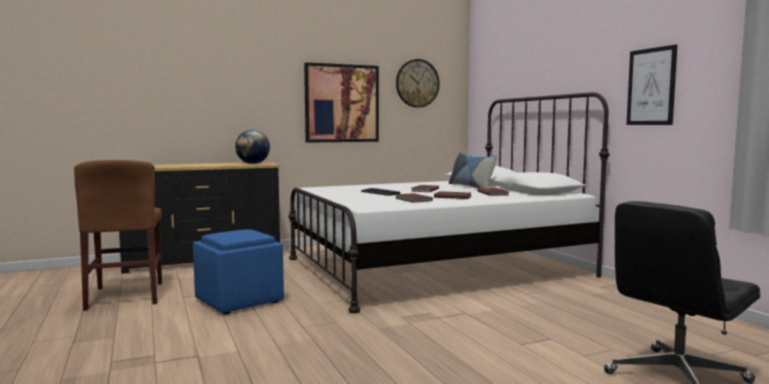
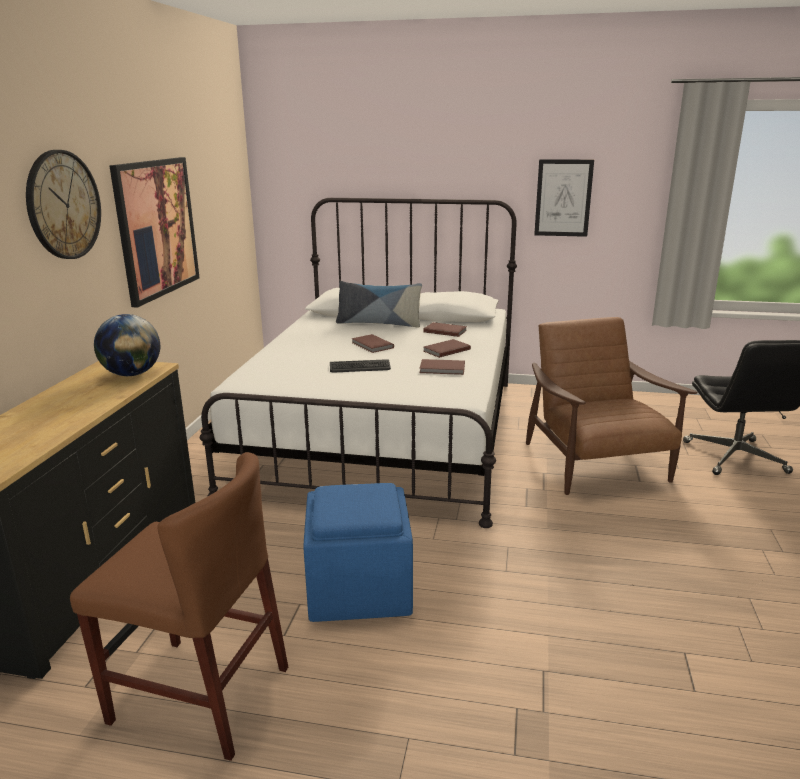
camera: 55 degrees left, 15 degrees up
wall clock [396,59,440,108] -> wall clock moved to [26,150,101,259]
none -> brown armchair [526,317,697,495]

